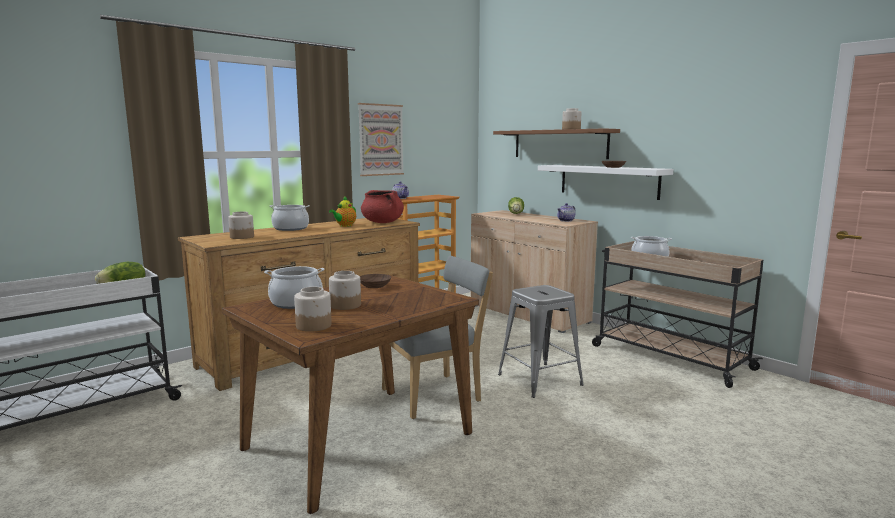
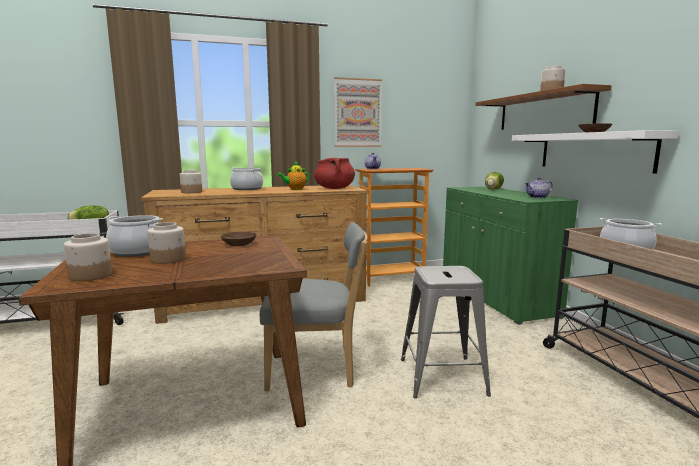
camera: 25 degrees right, 0 degrees up
beige cabinet [470,210,598,333] -> green cabinet [443,186,578,325]

